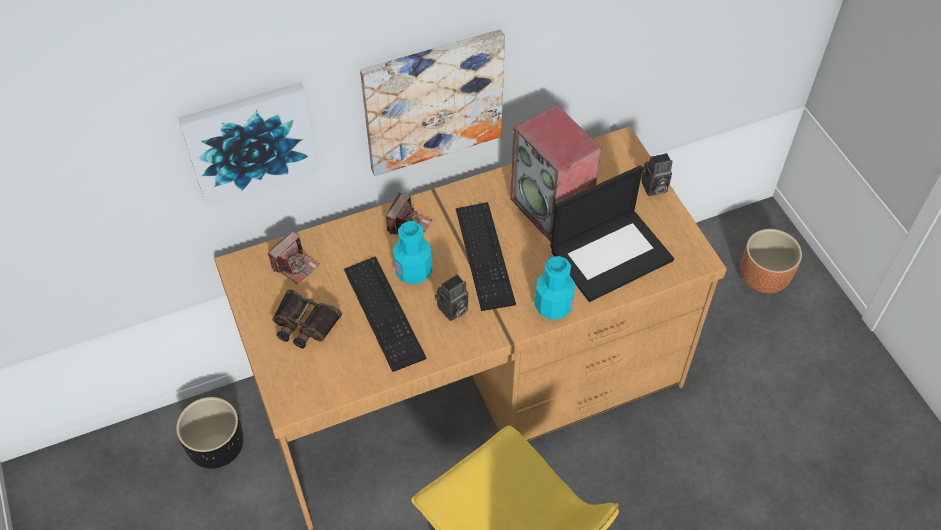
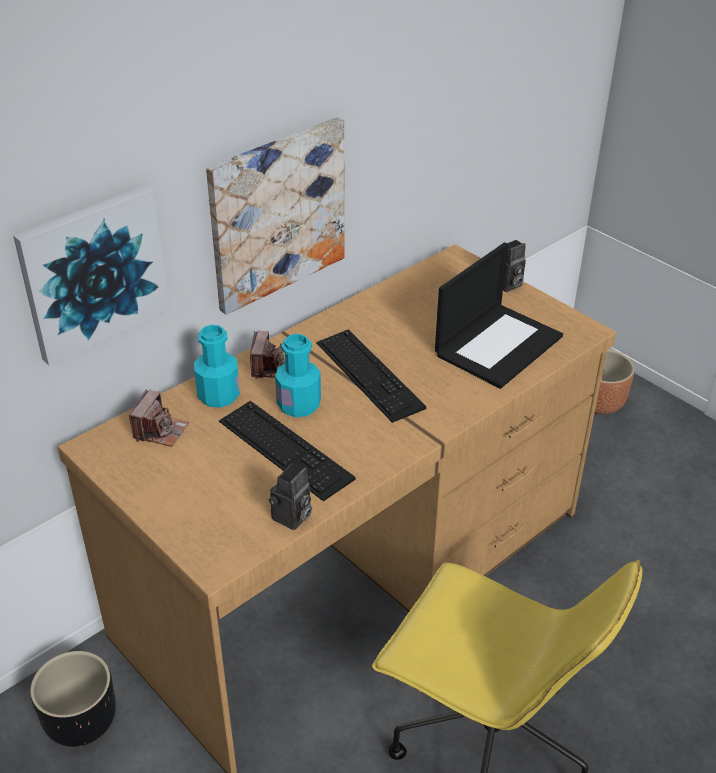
camera: 20 degrees left, 15 degrees down
binoculars [272,289,342,348] -> none
camera [435,274,468,321] -> camera moved to [269,463,312,530]
speaker [510,104,601,242] -> none
turquoise bottle [534,256,575,319] -> turquoise bottle moved to [194,325,240,408]

